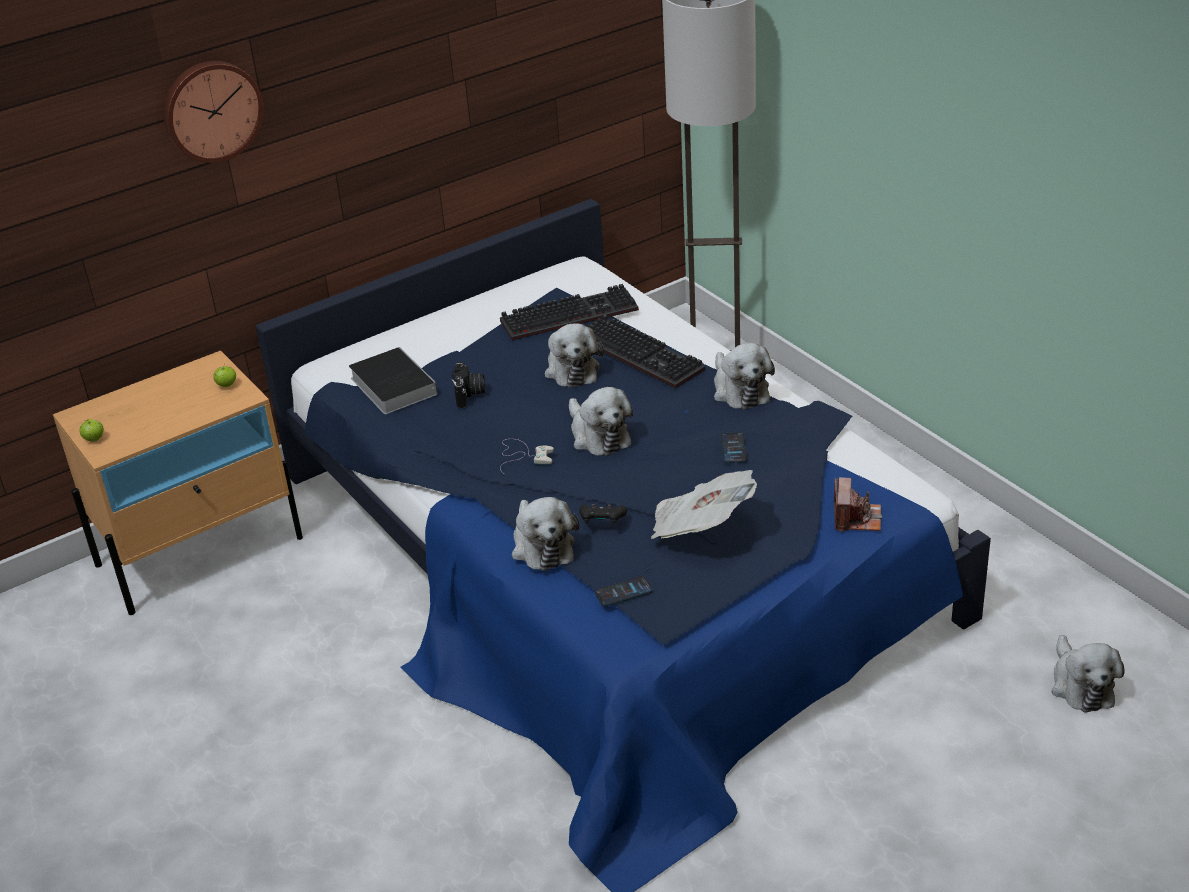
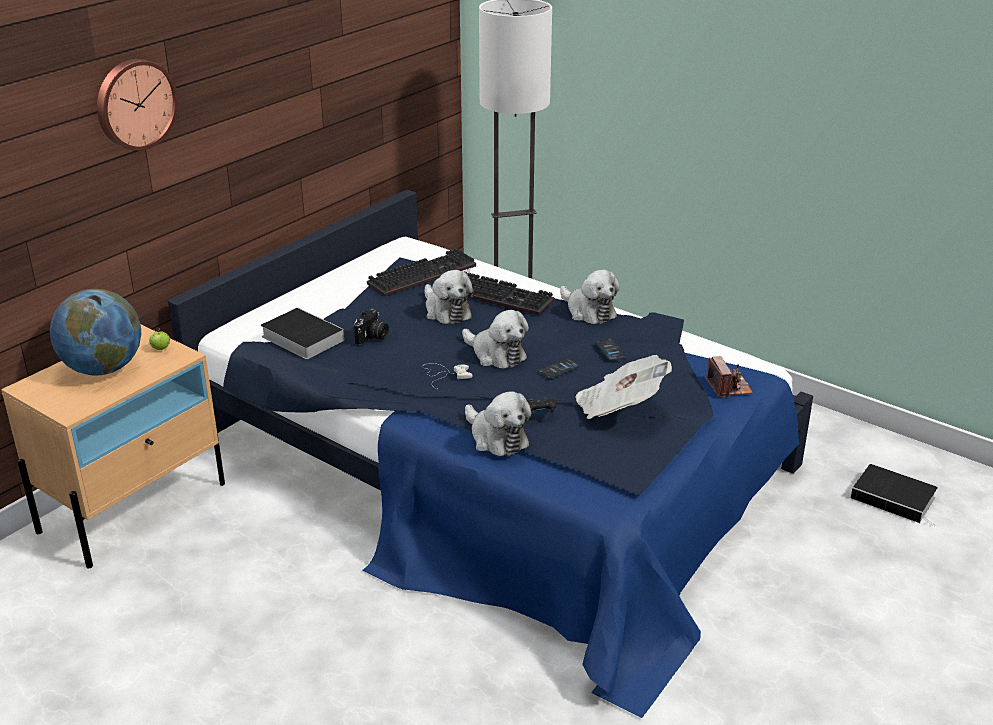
camera: 20 degrees left, 5 degrees down
apple [79,419,104,442] -> none
camera [452,362,485,408] -> camera turned 45 degrees clockwise [354,309,389,345]
phone [595,576,653,607] -> phone moved to [538,358,579,379]
plush toy [1052,635,1125,713] -> book [851,464,938,526]
none -> globe [50,289,141,375]

